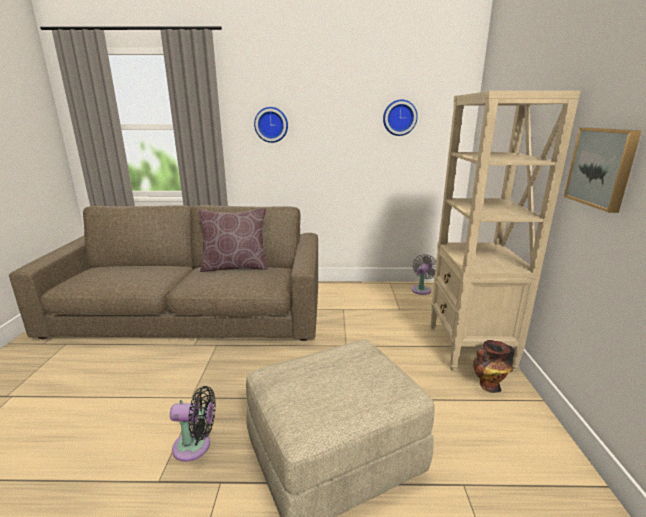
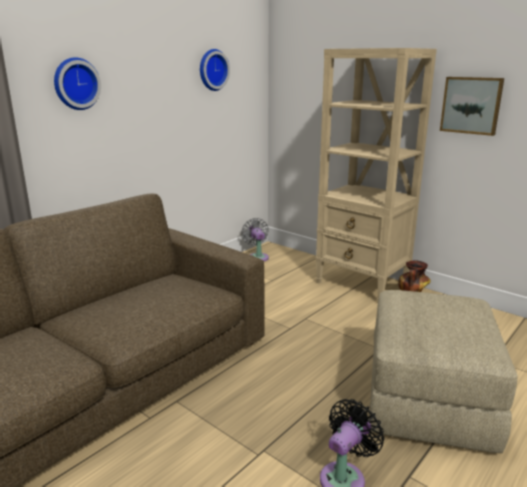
camera: 50 degrees left, 0 degrees up
brown pillow [198,208,268,272] -> none

